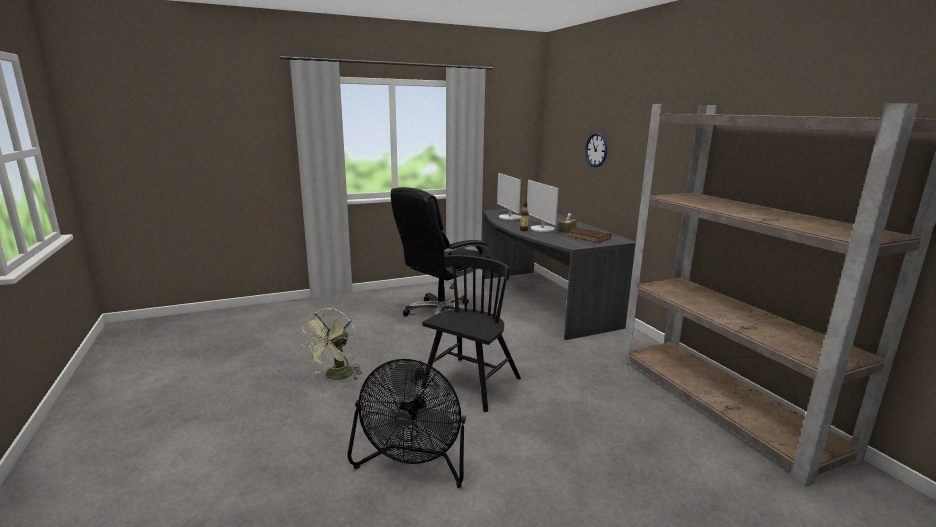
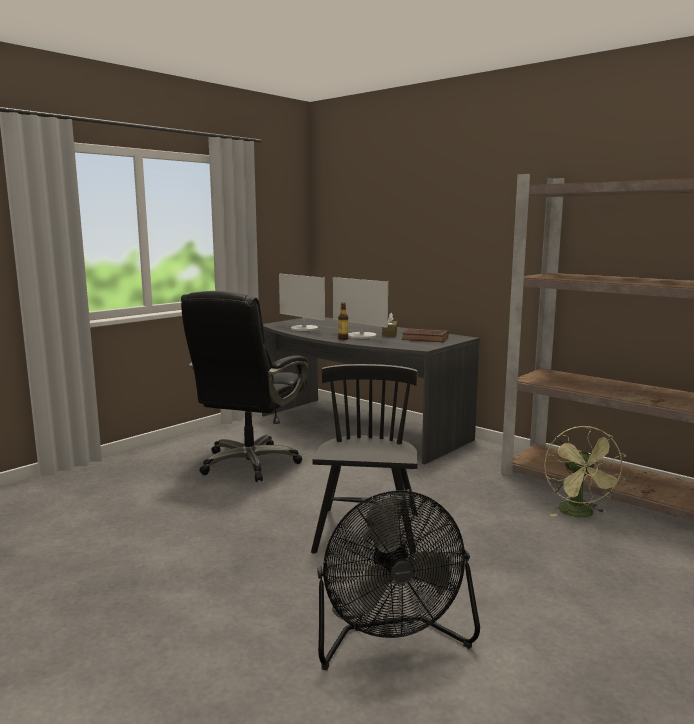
camera: 25 degrees left, 5 degrees down
green fan [301,308,362,380] -> green fan moved to [544,426,626,517]
wall clock [585,133,607,167] -> none

